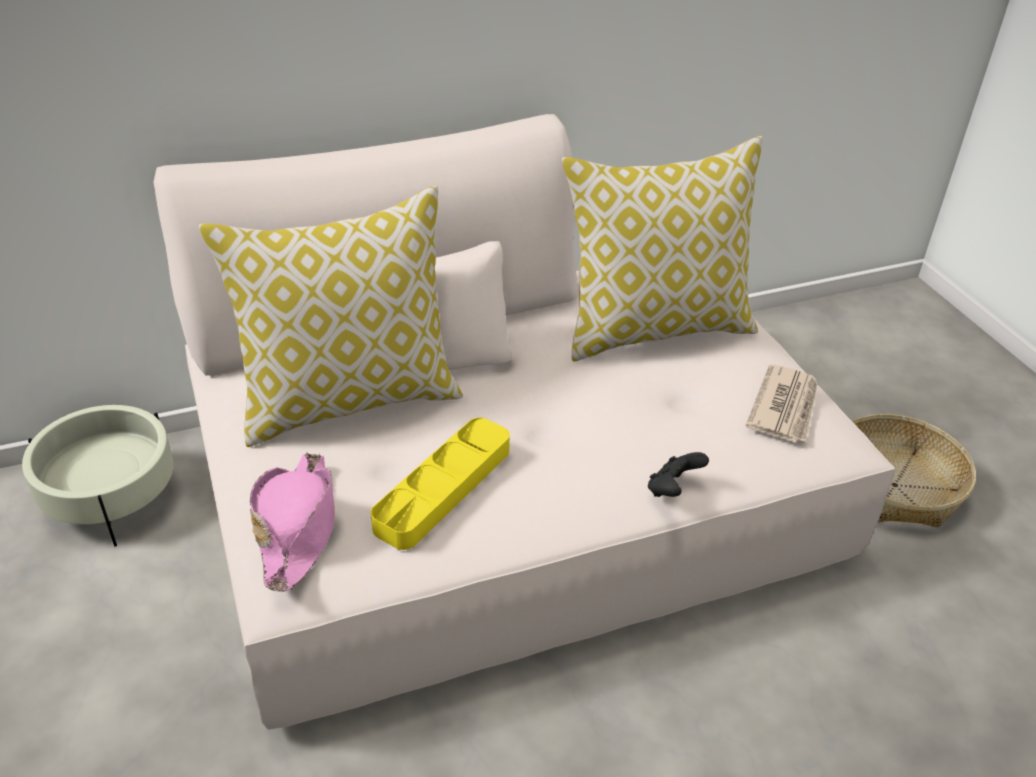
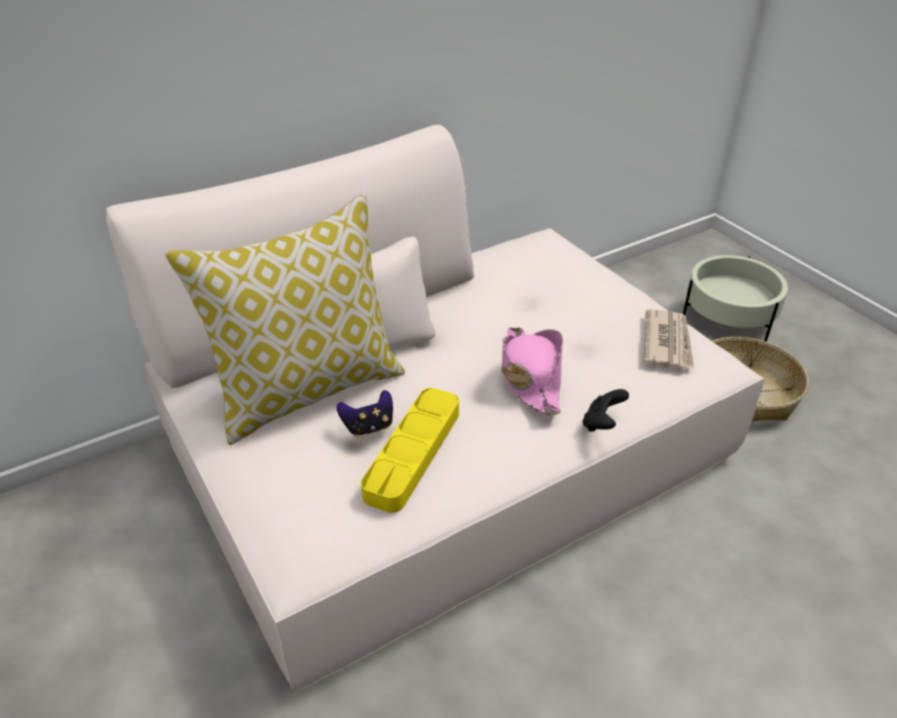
camera: 10 degrees left, 0 degrees up
beige planter [22,405,174,547] -> beige planter moved to [683,255,788,342]
pink hat [250,453,335,592] -> pink hat moved to [501,327,563,415]
pillow [562,136,763,362] -> none
none -> game controller [337,390,393,437]

